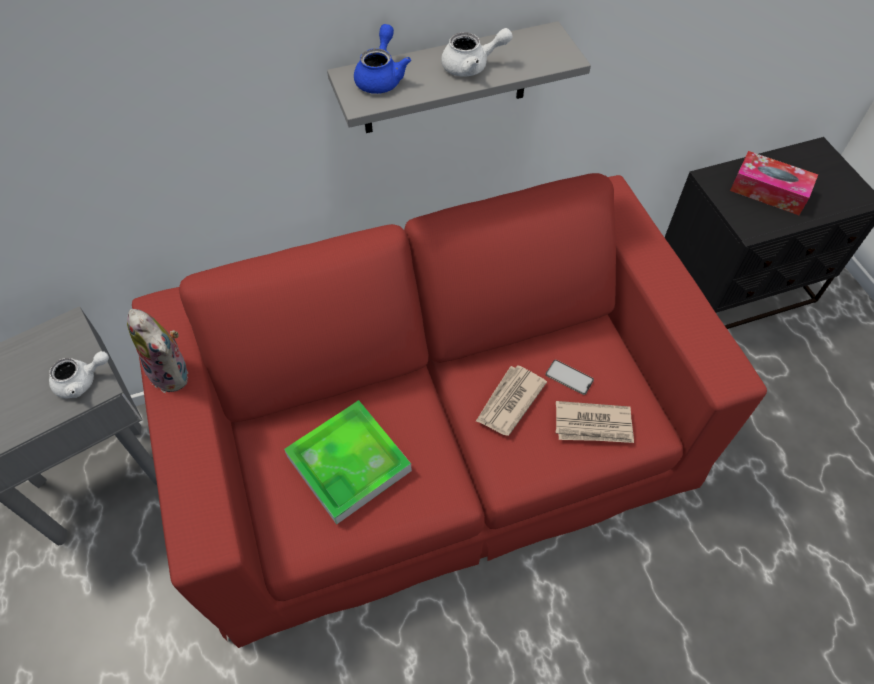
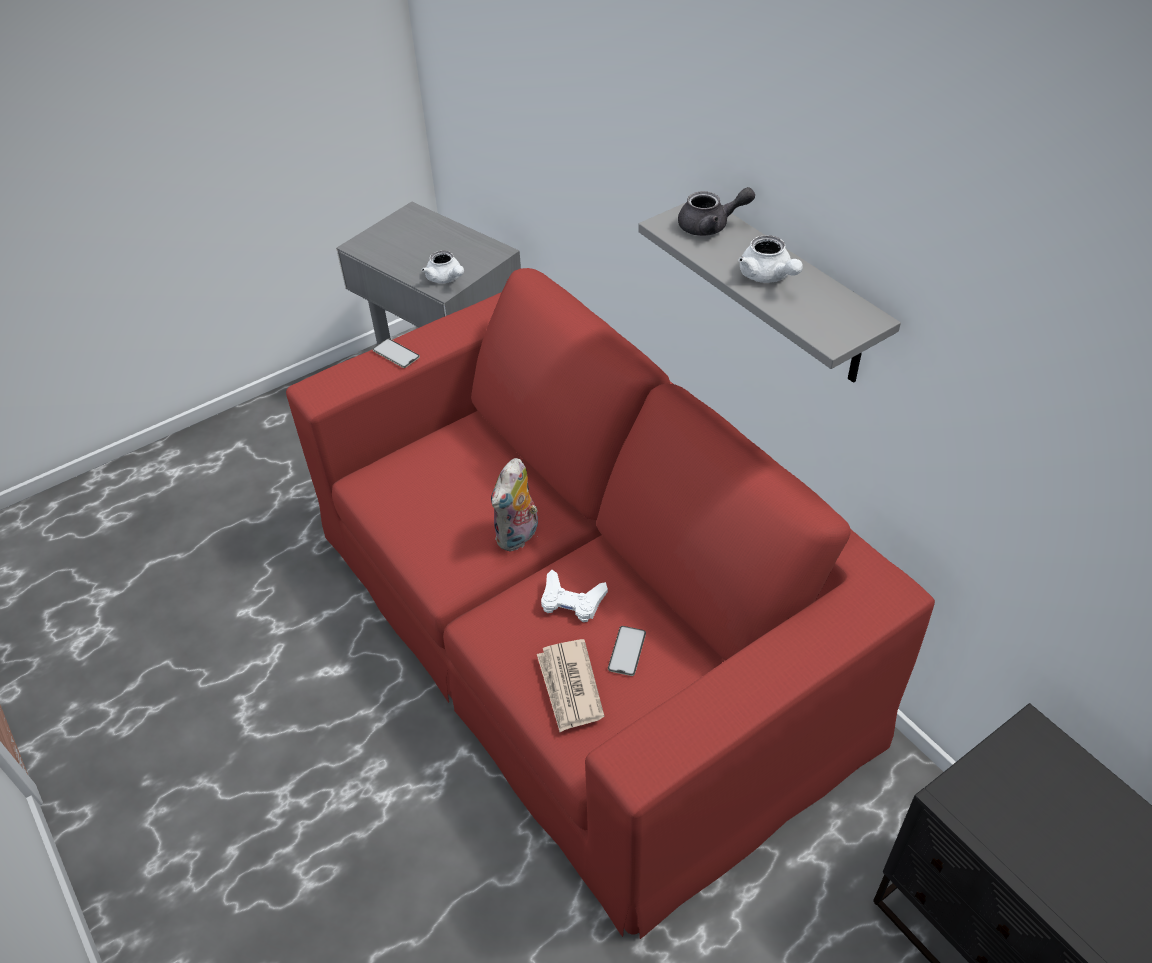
camera: 75 degrees right, 10 degrees down
plush toy [127,309,190,393] -> plush toy moved to [491,458,538,552]
tray [284,400,412,525] -> none
blue teapot [354,24,411,94] -> grey teapot [678,187,755,236]
newspaper [476,365,547,436] -> white game controller [541,570,608,622]
tissue box [730,151,818,215] -> none
none -> phone [372,339,420,368]

